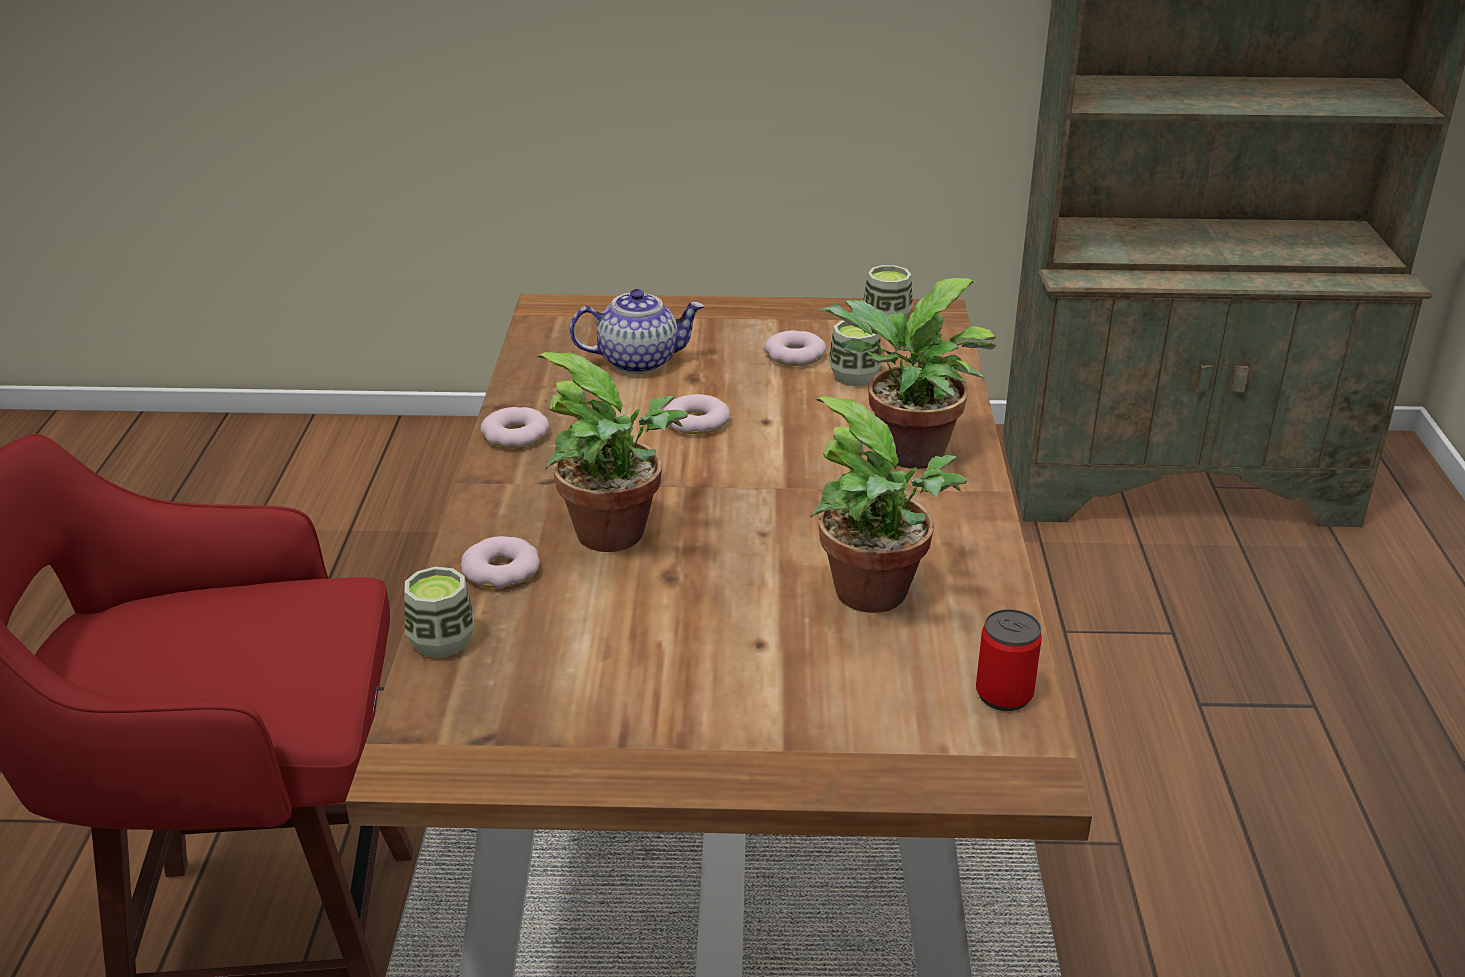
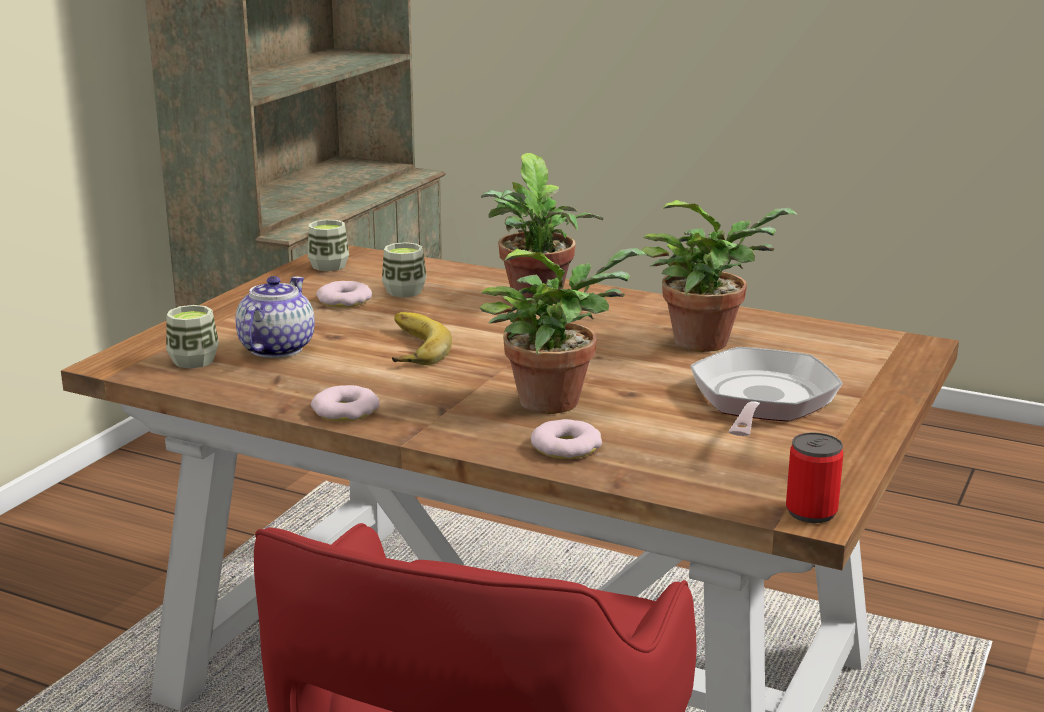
camera: 65 degrees left, 10 degrees down
cup [404,567,474,658] -> cup moved to [166,305,219,369]
donut [663,394,730,435] -> banana [392,312,452,365]
can [976,609,1042,711] -> can moved to [786,433,843,523]
none -> frying pan [690,347,843,436]

